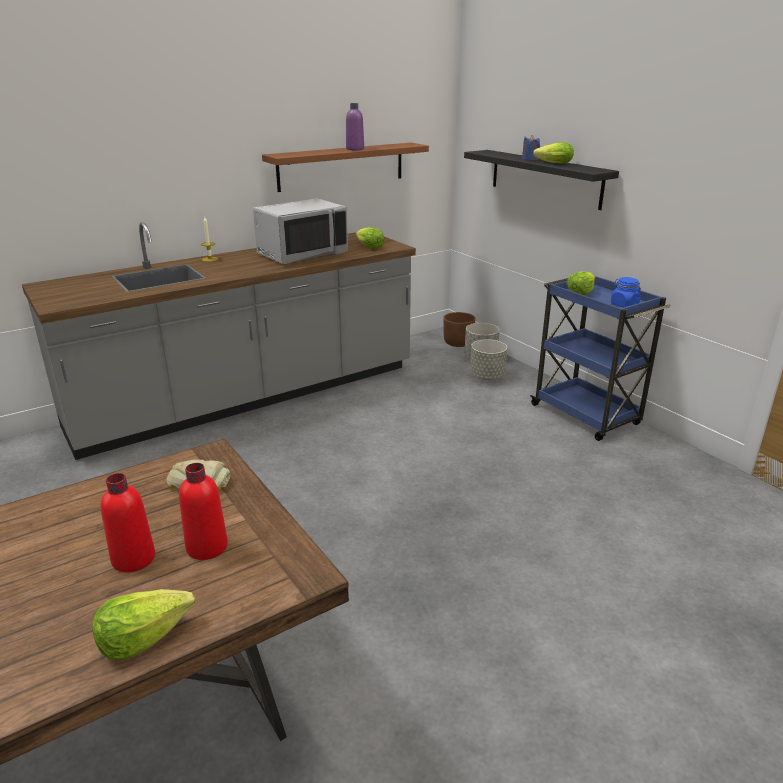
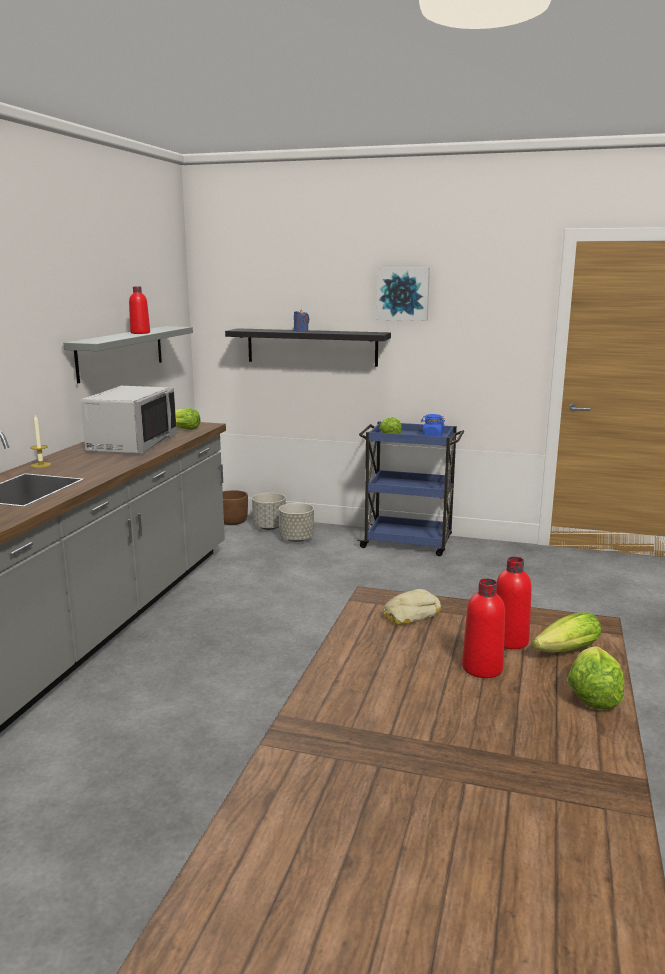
camera: 40 degrees left, 10 degrees down
brown shelf [262,143,429,192] -> grey shelf [63,326,193,383]
purple bottle [346,103,364,150] -> red bottle [129,286,150,334]
lettuce [533,142,574,163] -> lettuce moved to [532,612,601,653]
none -> picture [376,267,430,321]

